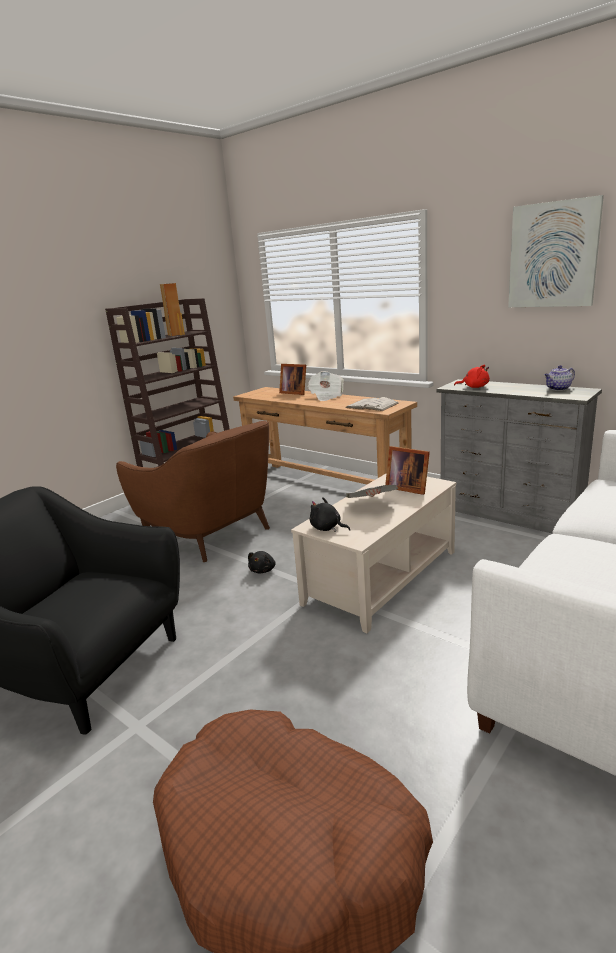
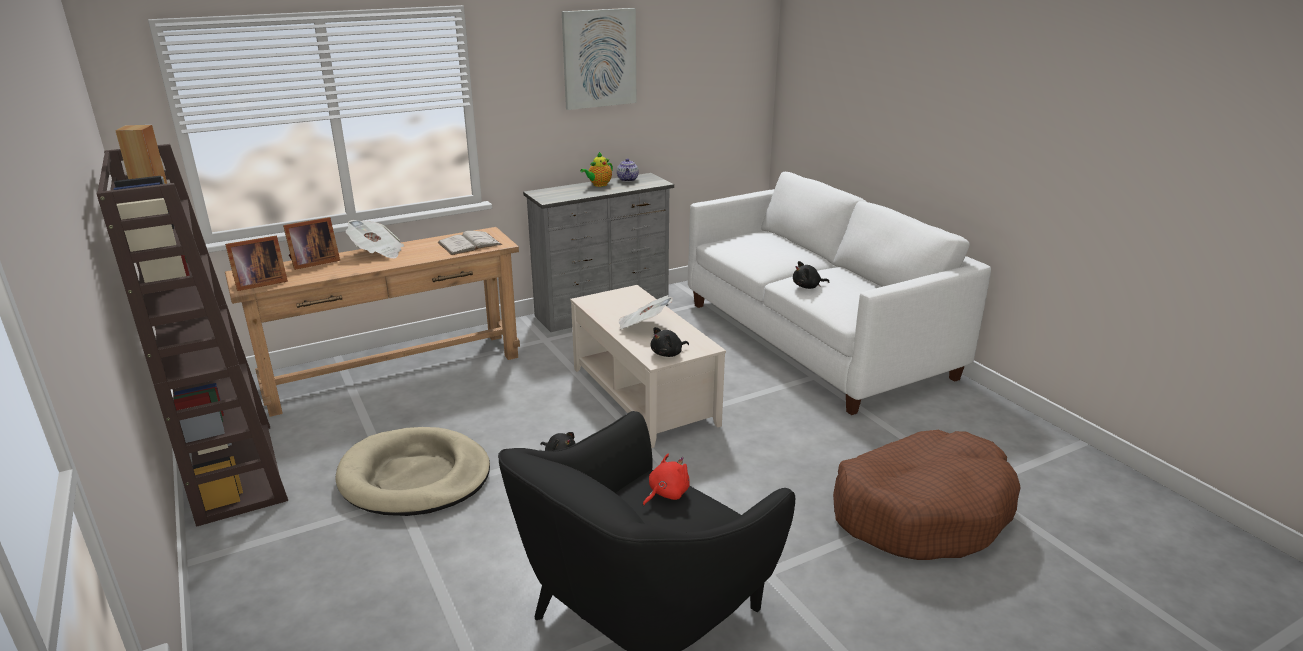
camera: 70 degrees left, 5 degrees up
brown armchair [116,421,270,562] -> beige dog bed [335,427,490,516]
picture frame [385,446,430,495] -> picture frame moved to [225,236,288,291]
red plush toy [454,365,490,388] -> red plush toy moved to [643,454,690,506]
none -> teapot [580,152,613,187]
none -> black plush toy [793,261,829,289]

